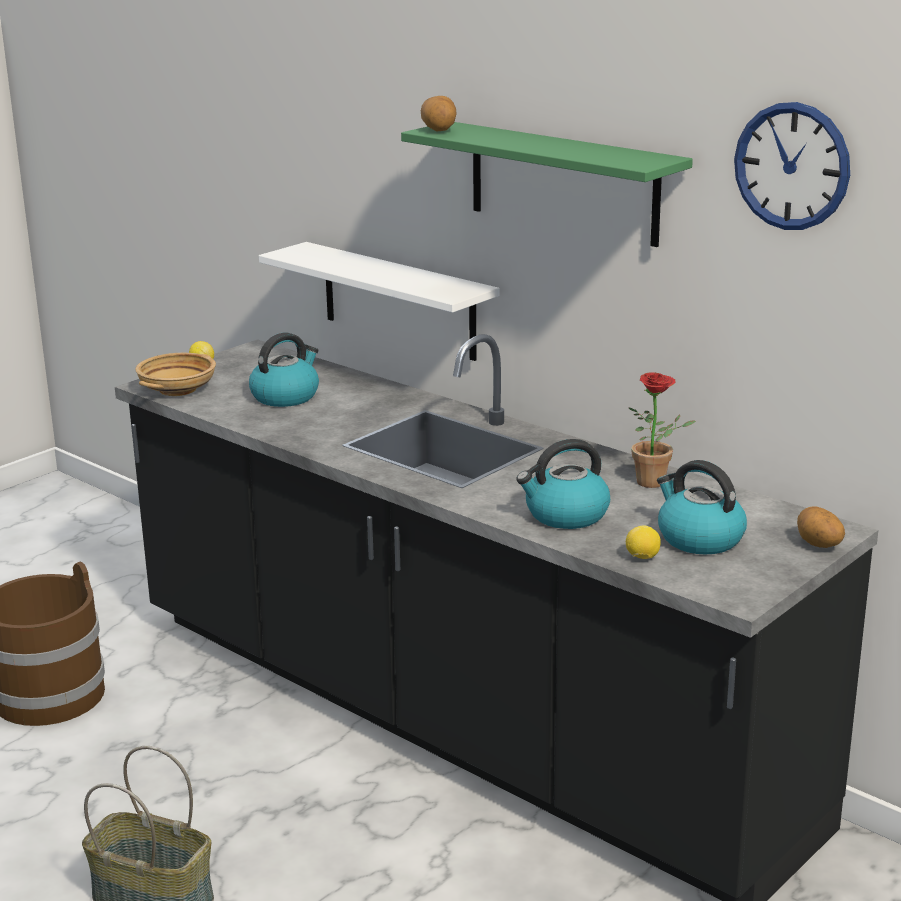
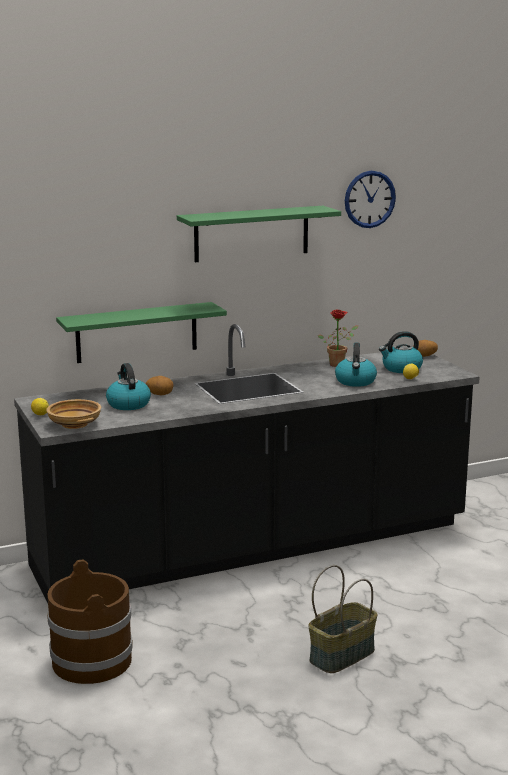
camera: 65 degrees left, 5 degrees down
white shelf [259,242,500,361] -> green shelf [56,302,227,363]
potato [421,96,457,131] -> potato moved to [146,376,173,395]

